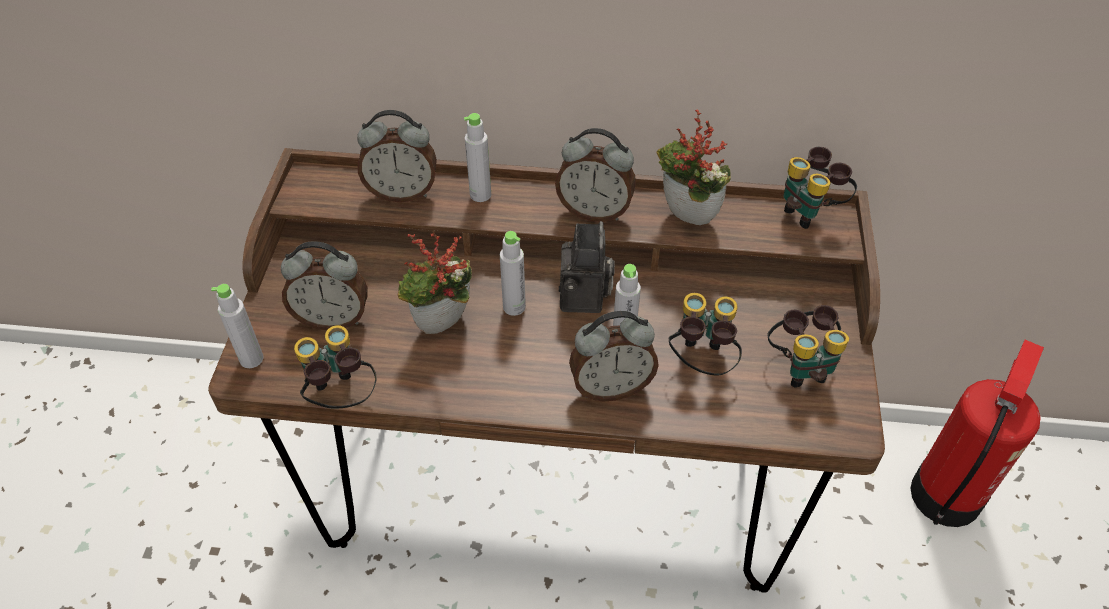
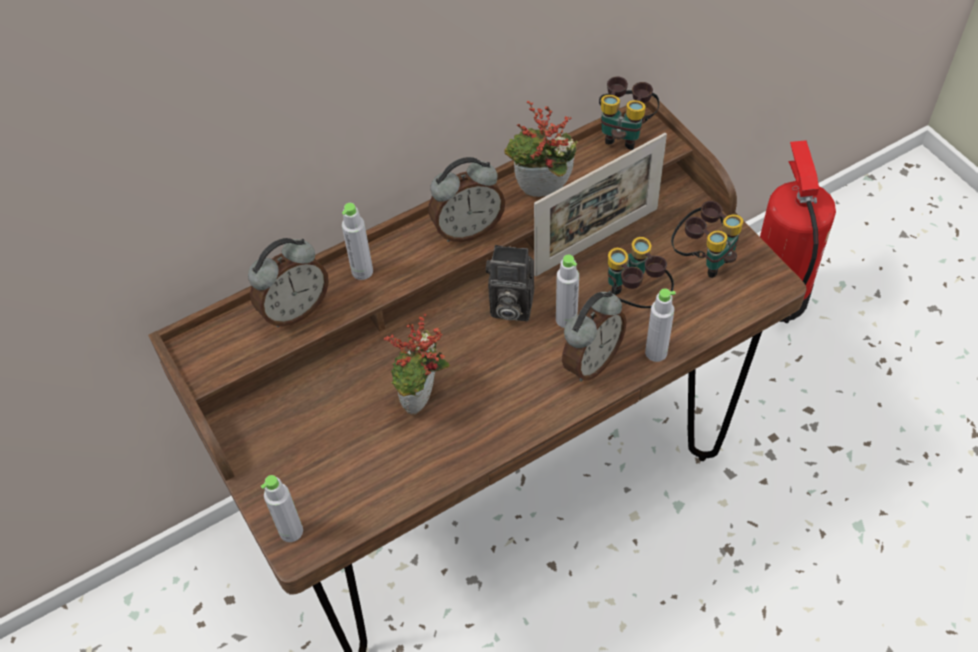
camera: 35 degrees left, 5 degrees up
alarm clock [281,241,368,330] -> none
binoculars [294,325,377,409] -> none
grey bottle [500,231,526,316] -> grey bottle moved to [645,288,676,362]
camera [559,221,615,313] -> camera turned 135 degrees clockwise [486,245,534,321]
none -> picture frame [534,133,667,276]

